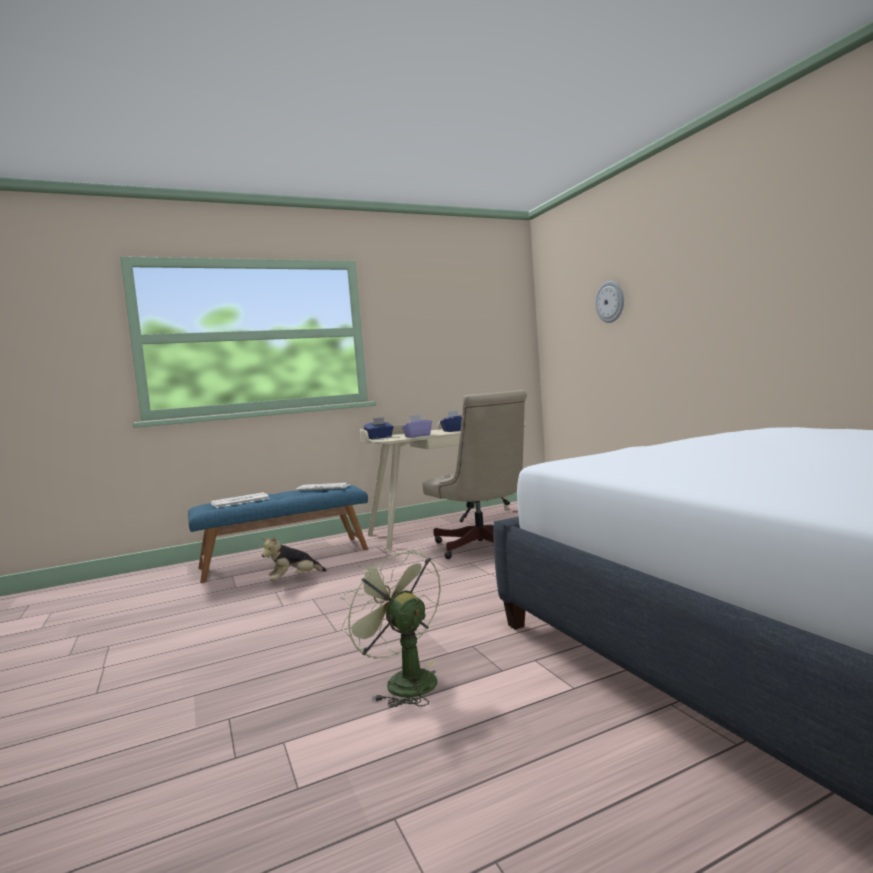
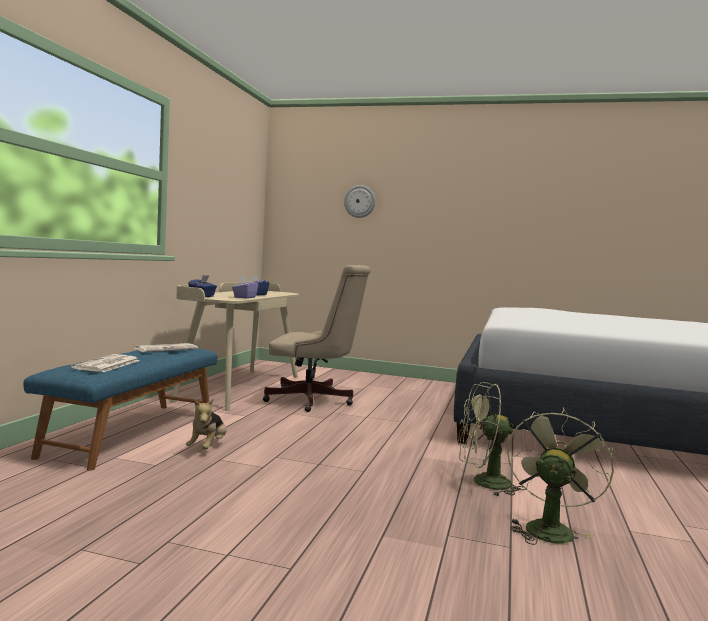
camera: 50 degrees left, 0 degrees up
none -> green fan [507,408,614,545]

